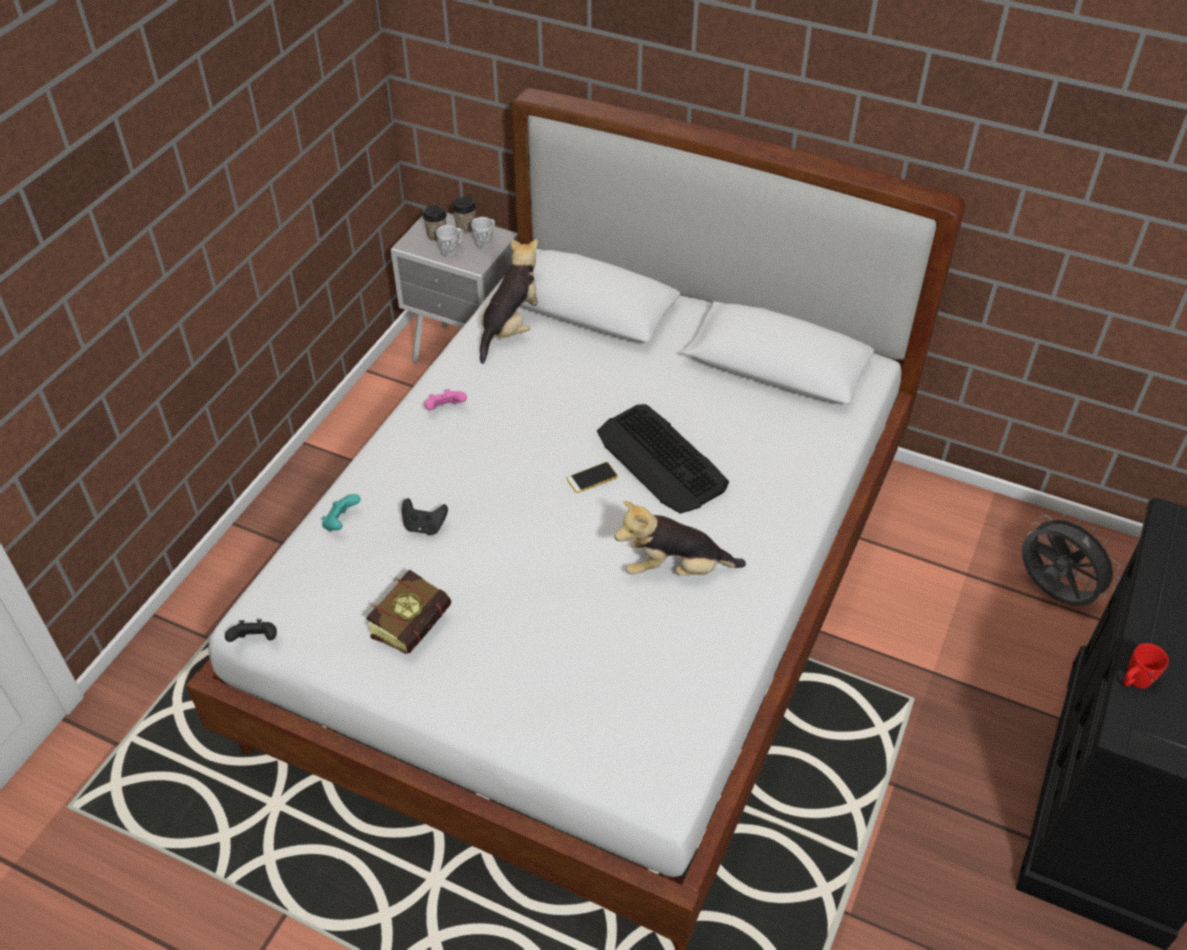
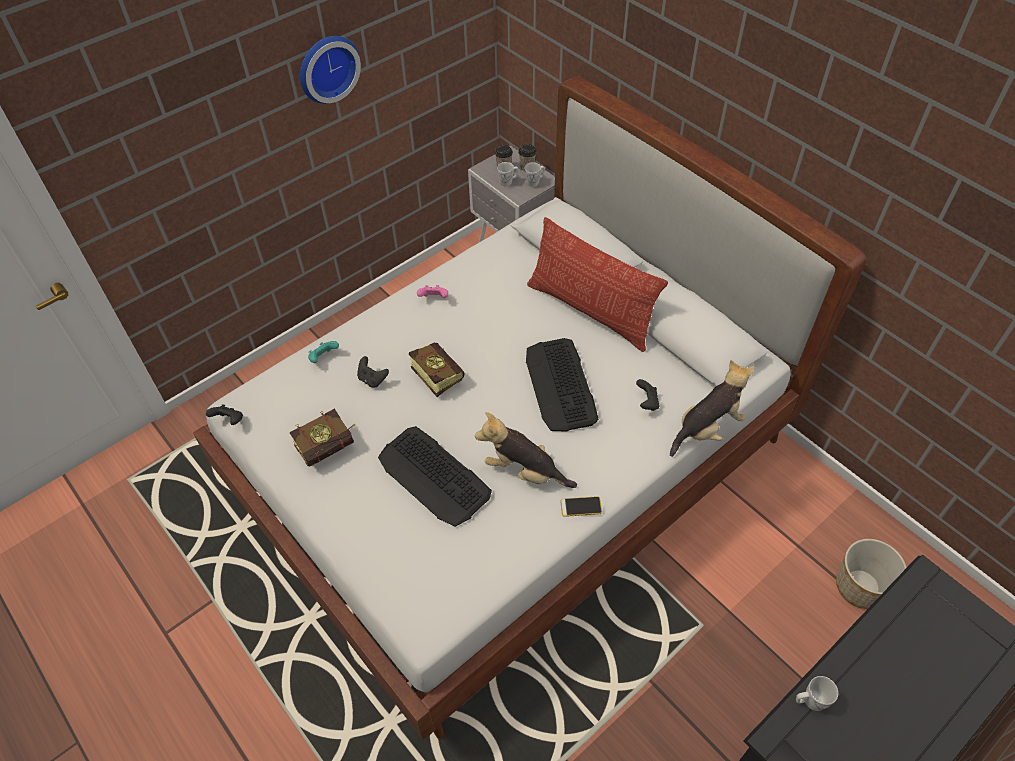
camera: 25 degrees right, 5 degrees up
plush toy [480,239,538,364] -> plush toy moved to [670,360,754,457]
phone [566,462,618,493] -> phone moved to [560,496,602,517]
grey fan [1022,513,1121,606] -> planter [836,539,907,609]
red mug [1123,643,1169,688] -> white mug [796,676,838,711]
none -> wall clock [300,36,361,104]
none -> keyboard [378,426,492,527]
none -> book [409,343,465,397]
none -> pillow [527,217,668,352]
none -> black game controller [636,379,659,411]

